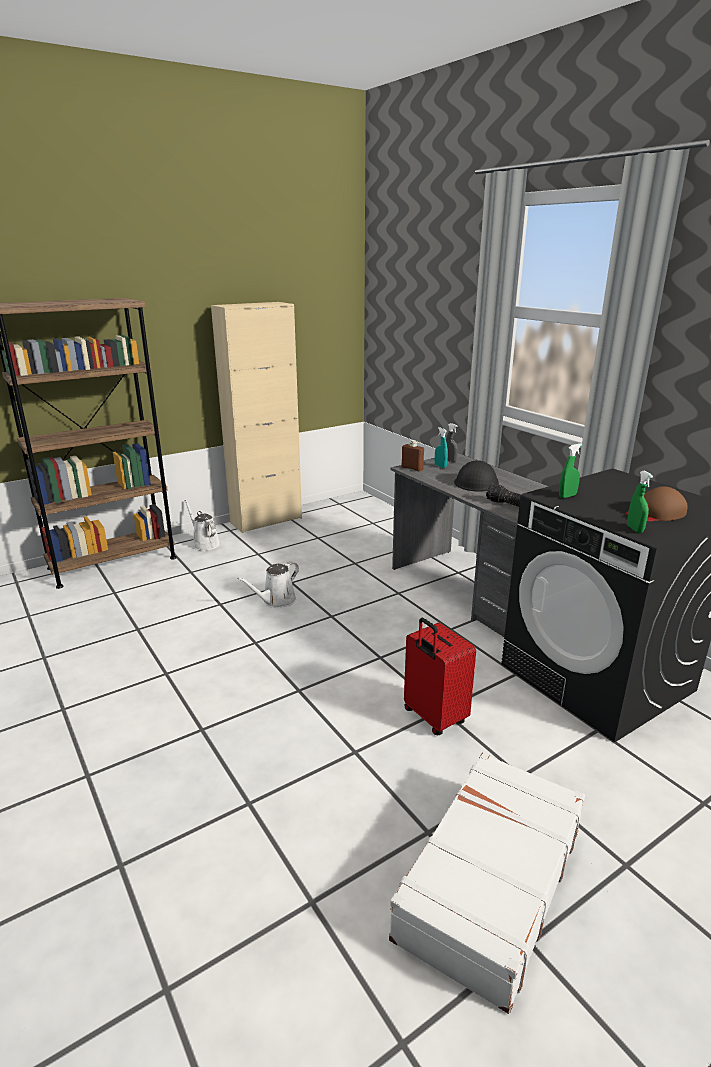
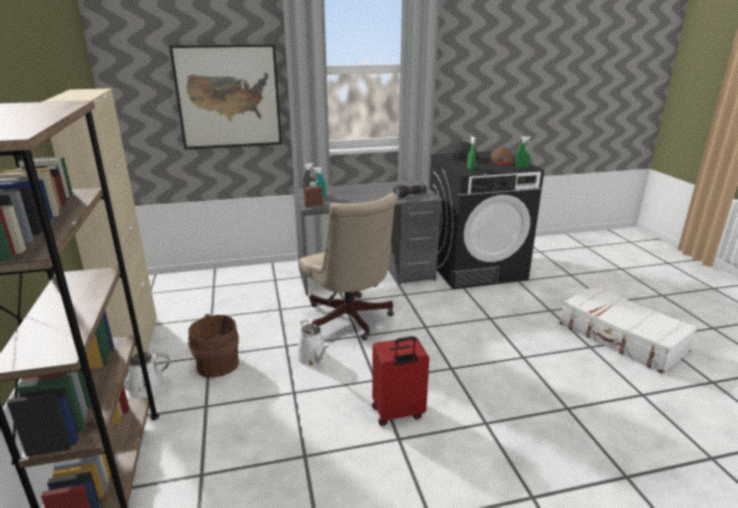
camera: 70 degrees left, 0 degrees up
red suitcase [404,618,476,735] -> red suitcase moved to [372,336,429,426]
black hard hat [454,460,499,492] -> black hard hat moved to [443,142,479,162]
none -> picture [169,44,282,150]
none -> brown bucket [188,314,239,378]
none -> beige office chair [299,193,397,340]

